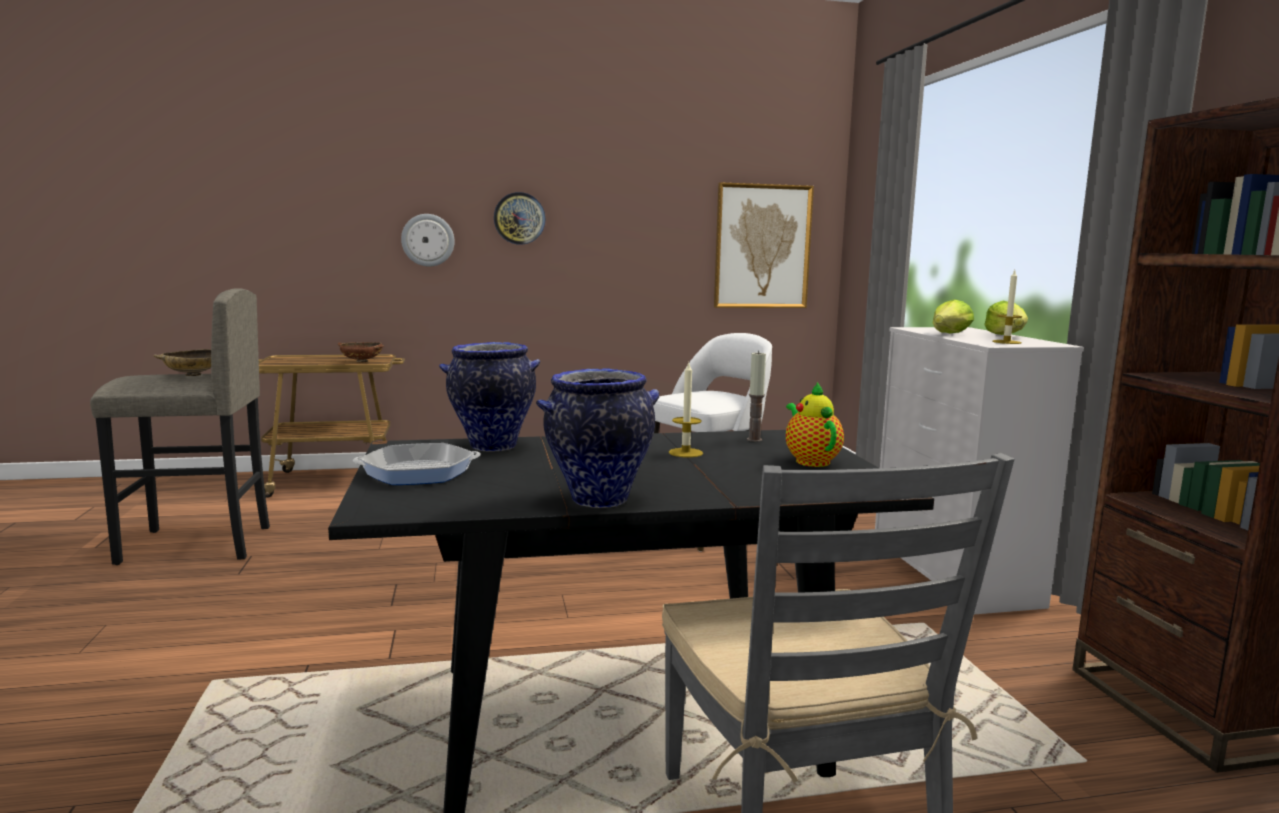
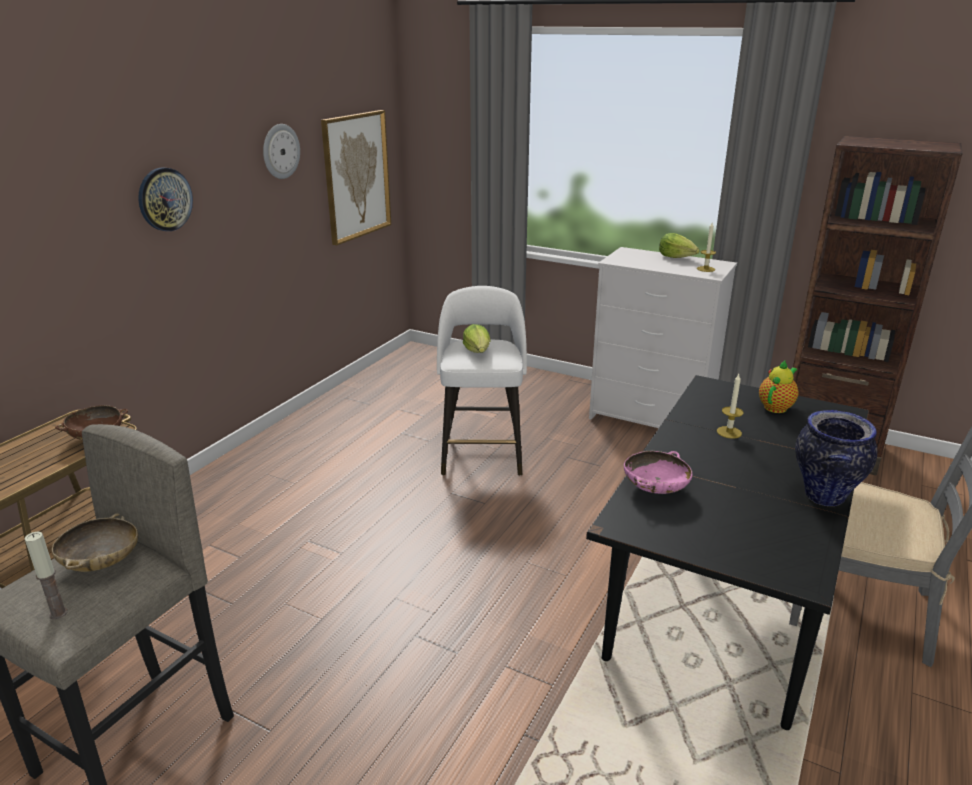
camera: 50 degrees left, 15 degrees up
frying pan [353,443,481,485] -> none
wall clock [401,214,455,267] -> wall clock moved to [263,124,300,179]
vase [439,342,540,451] -> pink bowl [624,451,692,494]
candle [747,351,766,442] -> candle moved to [24,532,68,619]
teapot [786,382,844,467] -> teapot turned 105 degrees clockwise [759,360,799,413]
lettuce [933,299,974,333] -> lettuce moved to [463,324,490,353]

